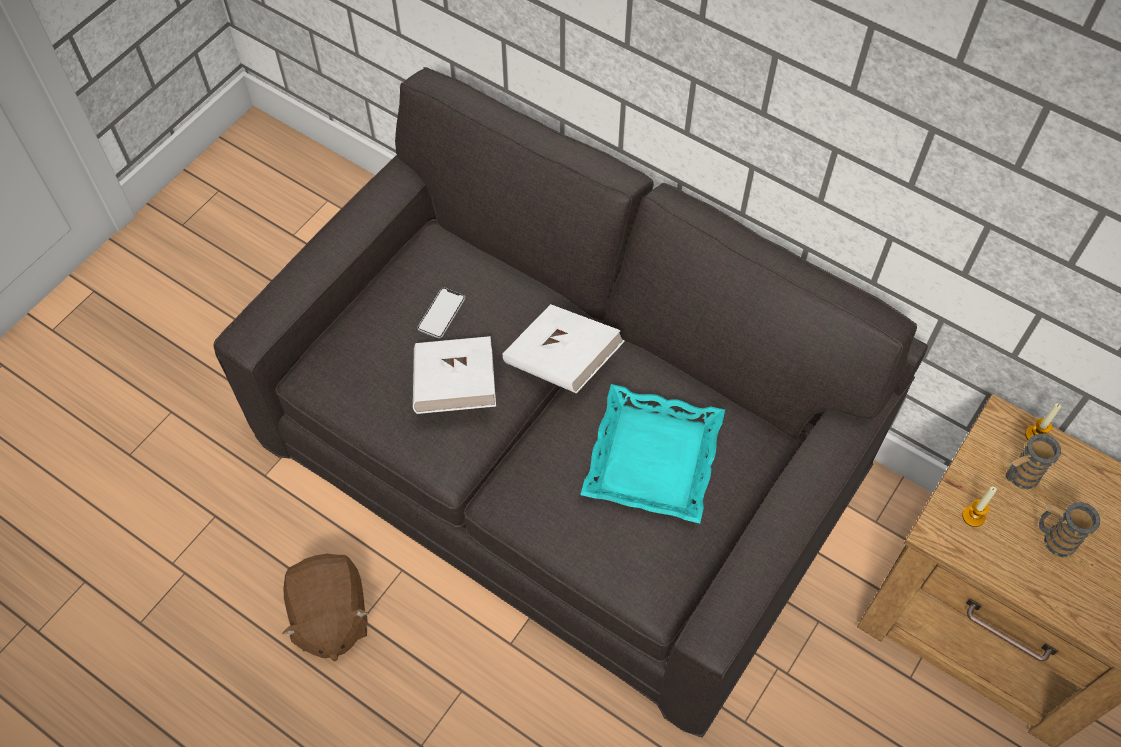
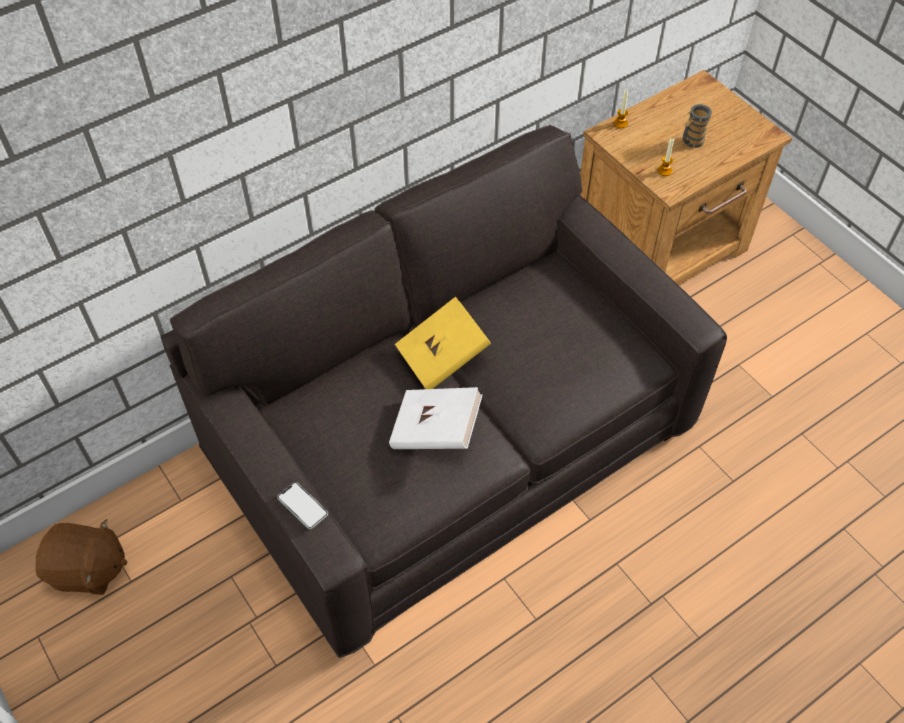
camera: 70 degrees left, 5 degrees down
brown plush toy [282,554,369,661] -> brown plush toy moved to [35,519,127,595]
phone [417,288,465,338] -> phone moved to [277,482,328,529]
white book [503,304,625,393] -> yellow book [395,297,491,389]
turquoise tray [580,384,725,524] -> none
mug [1006,434,1063,489] -> none

